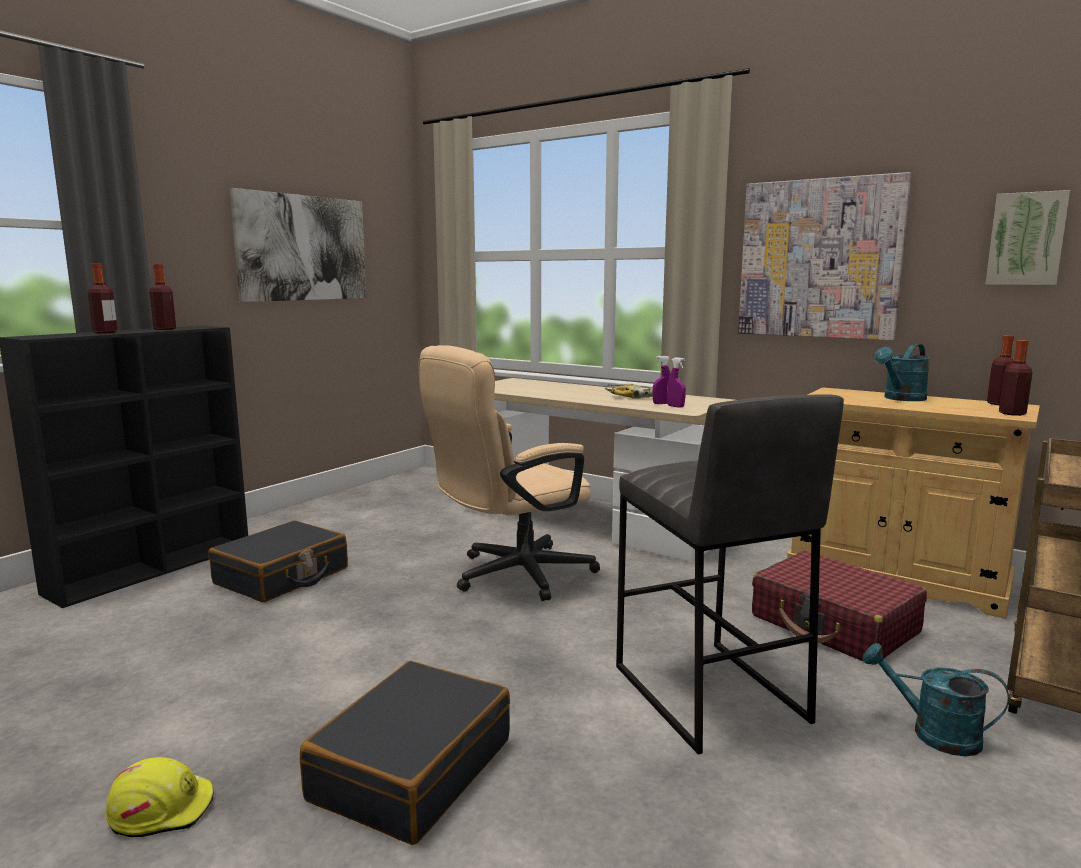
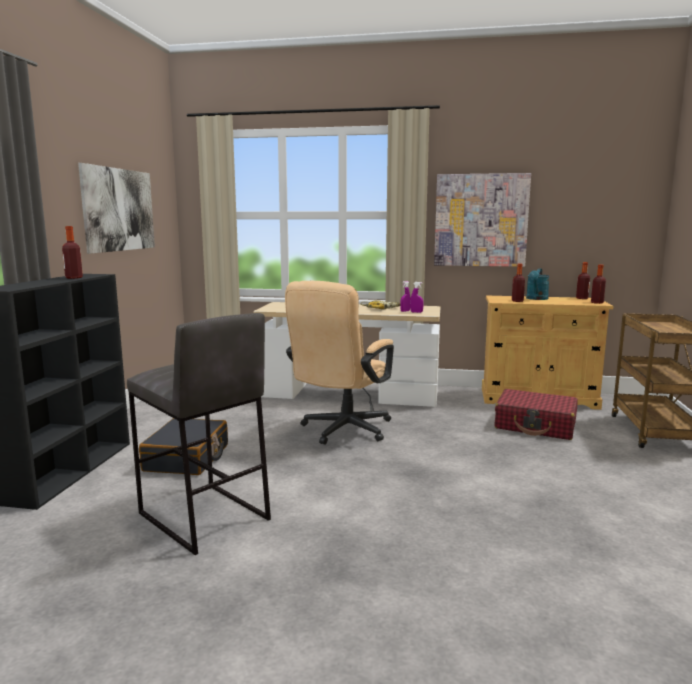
camera: 25 degrees left, 0 degrees up
bottle [87,263,117,333] -> bottle moved to [512,264,525,302]
yellow hard hat [106,757,214,837] -> none
black suitcase [300,661,510,845] -> none
grey stool [616,394,844,754] -> grey stool moved to [127,313,271,555]
turquoise watering can [863,643,1009,756] -> none
picture [985,190,1070,285] -> none

